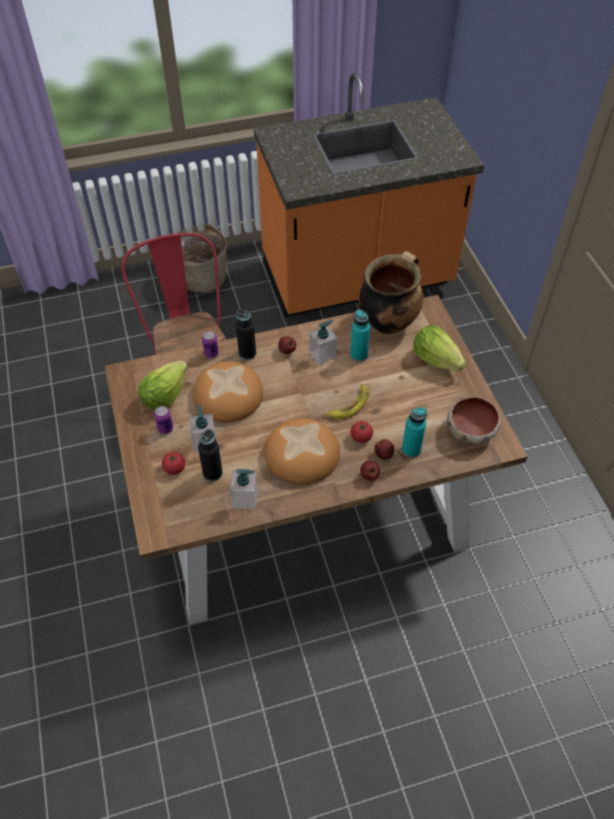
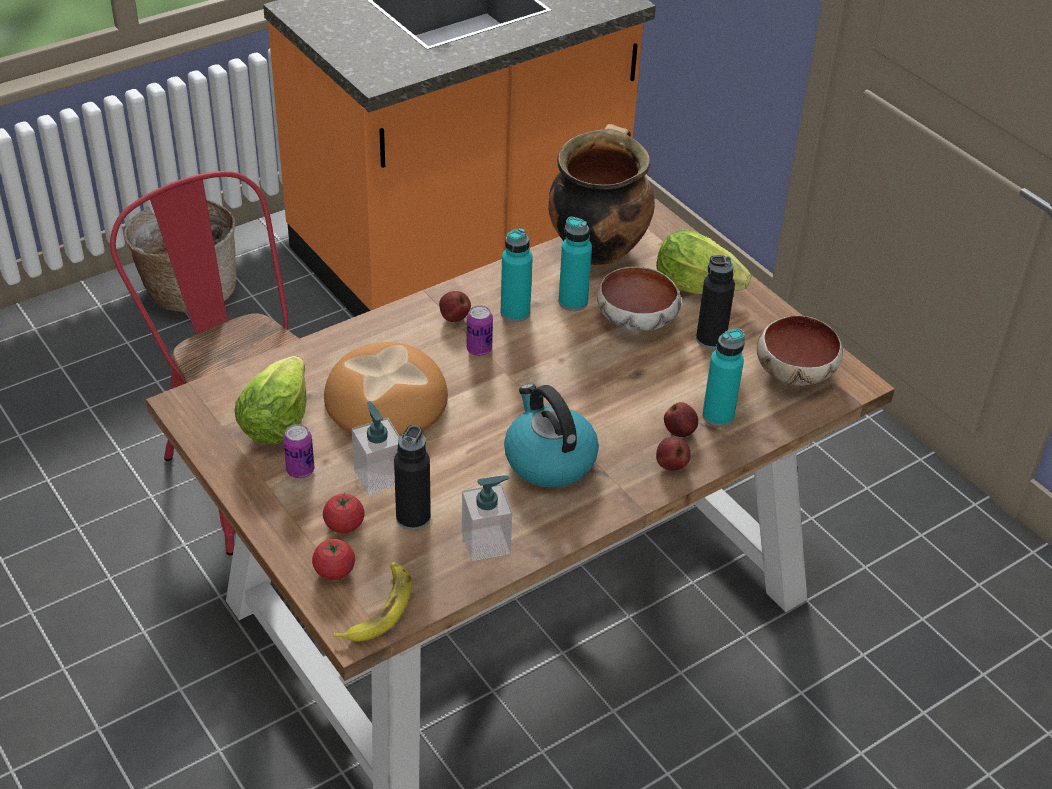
camera: 20 degrees left, 10 degrees down
can [202,331,219,358] -> can moved to [467,305,493,356]
black bottle [236,309,256,360] -> black bottle moved to [696,255,735,349]
bread [264,418,340,485] -> kettle [504,384,599,488]
soap dispenser [309,320,337,365] -> turquoise bottle [500,228,533,322]
banana [323,383,369,419] -> banana moved to [334,562,412,642]
tomato [351,421,373,443] -> tomato moved to [312,539,355,580]
none -> bowl [597,267,681,332]

